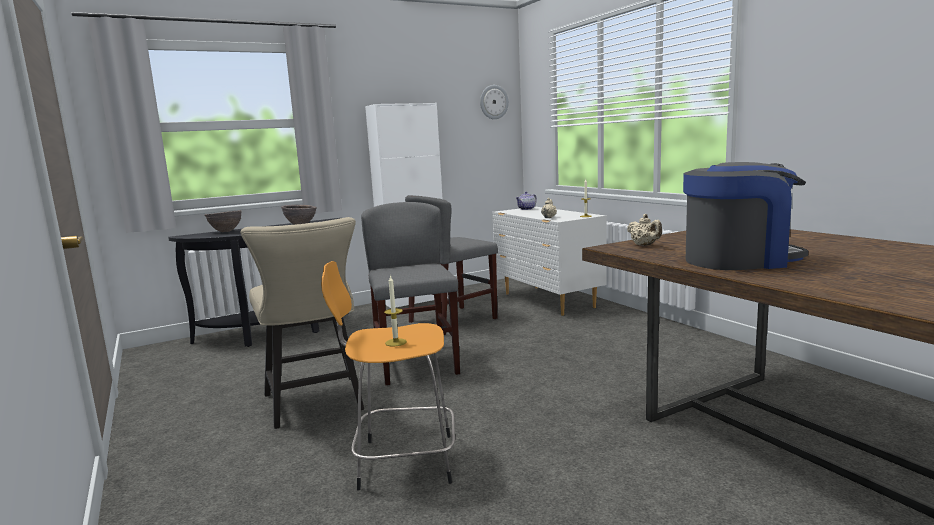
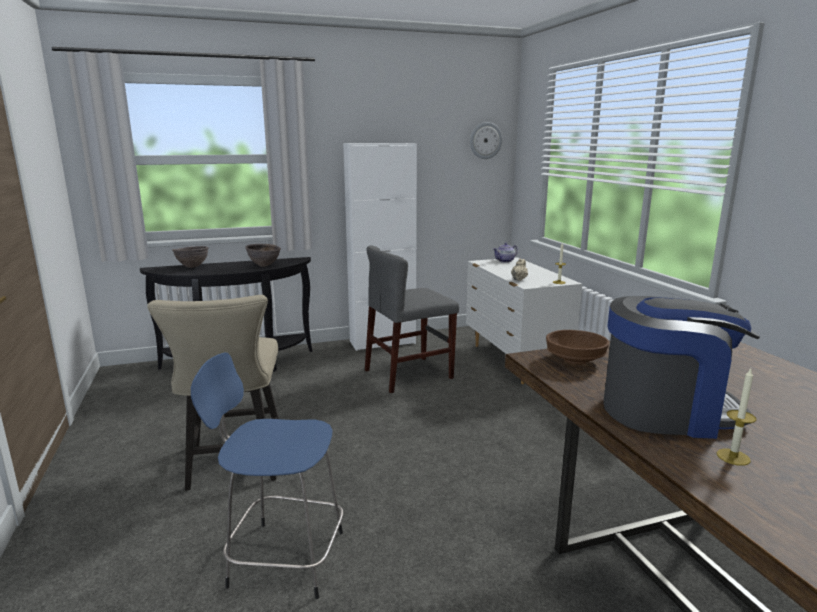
camera: 10 degrees right, 5 degrees up
orange stool [321,261,455,490] -> blue stool [191,353,343,599]
grey chair [361,202,460,385] -> none
candle [384,275,407,346] -> candle moved to [717,369,757,466]
beige teapot [627,214,662,246] -> brown bowl [546,330,609,365]

